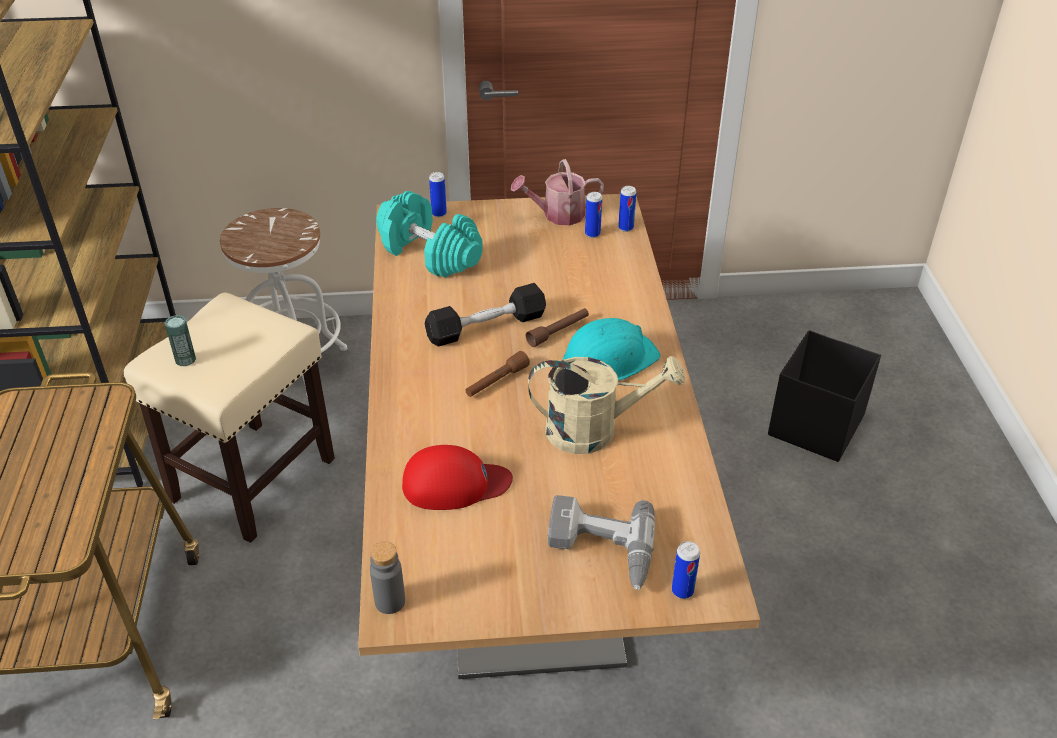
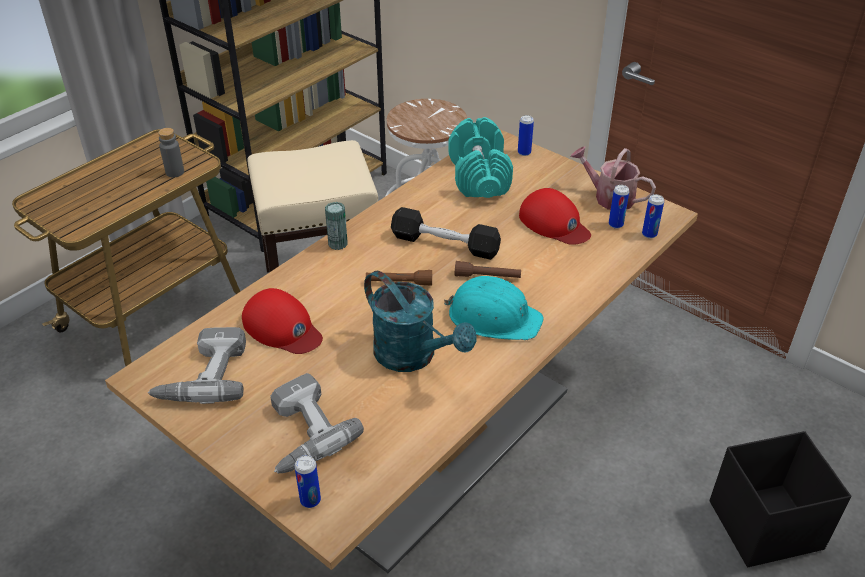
camera: 45 degrees right, 0 degrees up
can [165,315,196,366] -> can moved to [325,202,348,250]
grey bottle [370,541,405,614] -> grey bottle moved to [158,128,184,177]
beige watering can [528,356,685,454] -> turquoise watering can [364,271,477,372]
none -> power drill [148,327,246,404]
none -> red cap [519,188,591,245]

